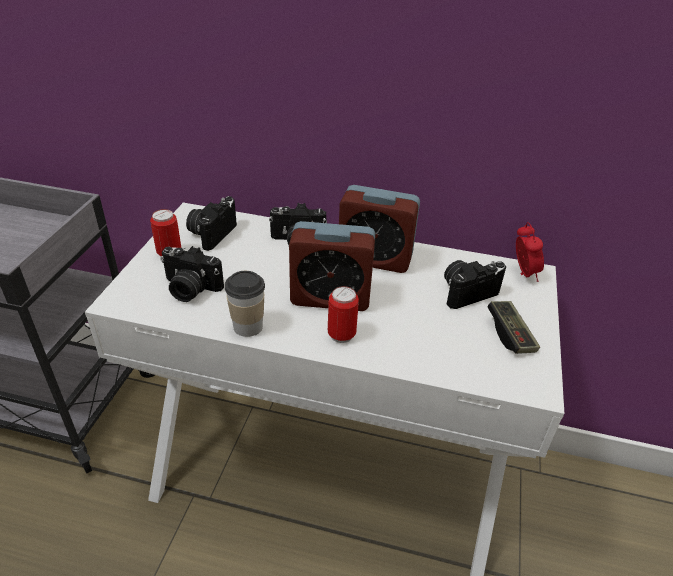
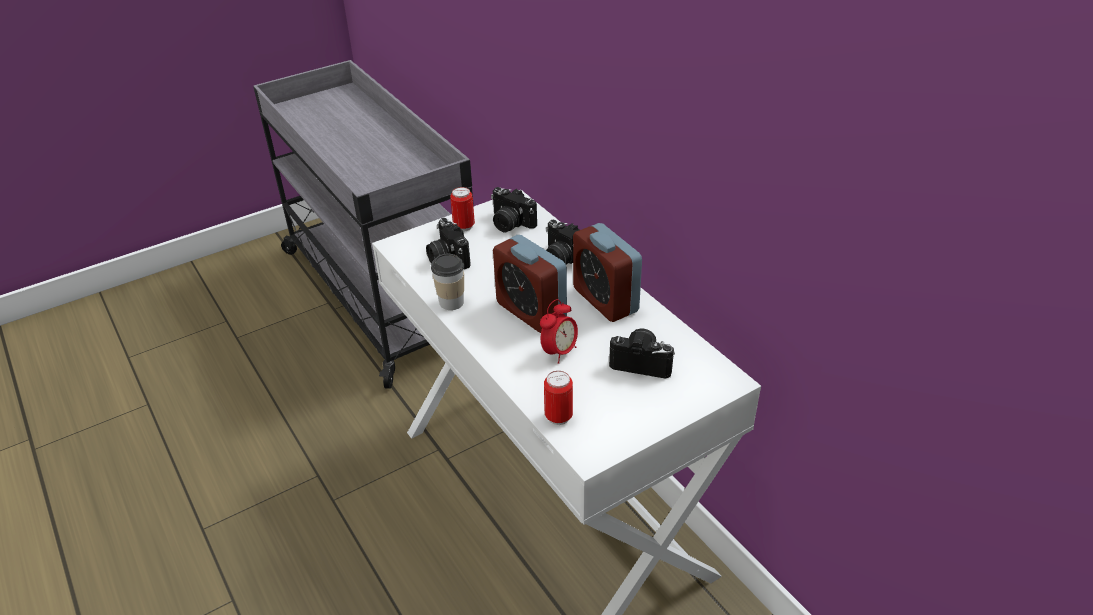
camera: 45 degrees right, 0 degrees up
camera [186,196,237,251] -> camera turned 120 degrees counterclockwise [491,187,537,232]
can [328,286,359,343] -> can moved to [544,371,573,425]
game controller [487,301,540,354] -> none
alarm clock [516,222,544,282] -> alarm clock moved to [540,299,578,364]

